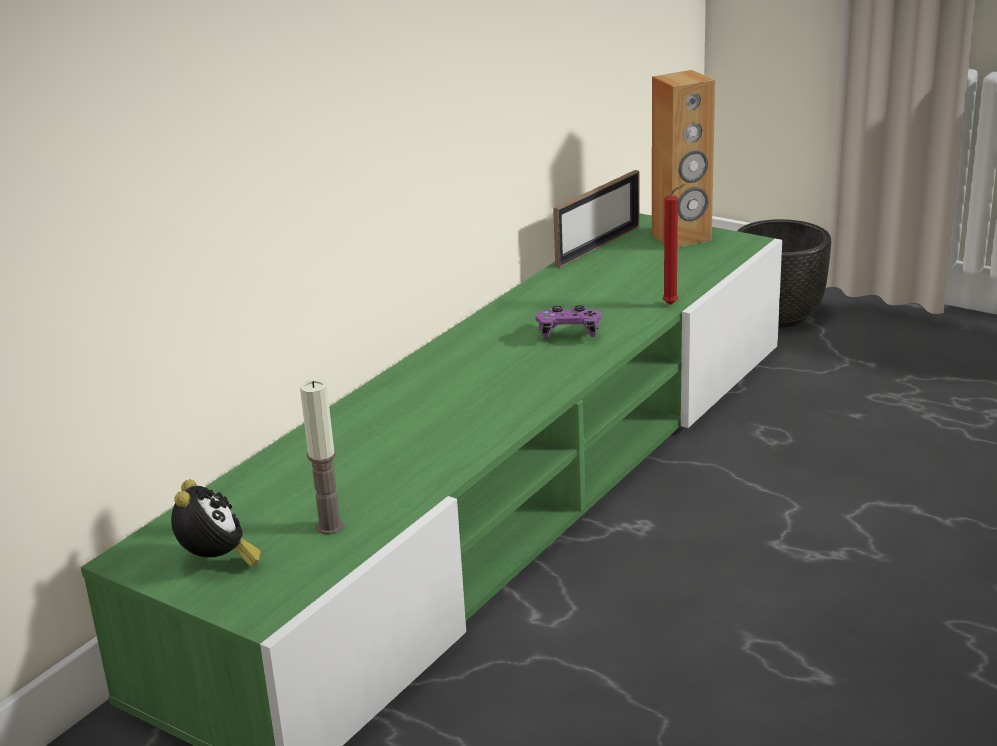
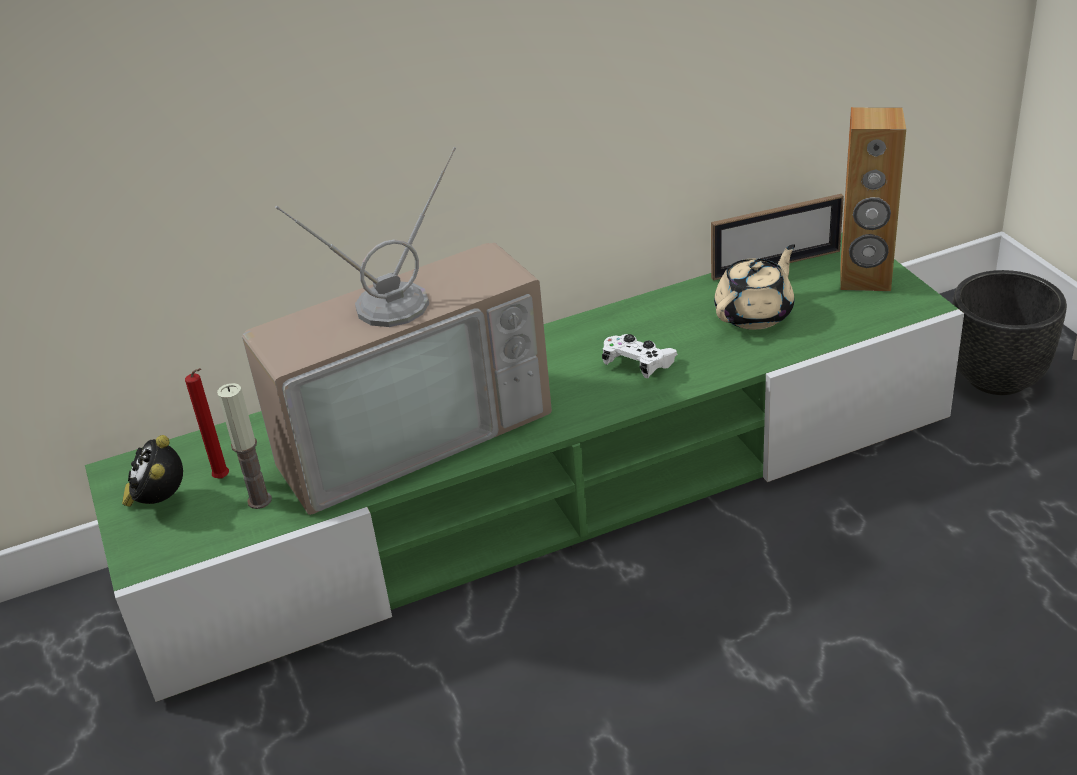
camera: 35 degrees right, 10 degrees up
alarm clock [171,480,261,567] -> alarm clock turned 150 degrees clockwise [122,435,183,507]
purple game controller [535,305,602,339] -> white game controller [602,334,678,378]
red candle [663,184,685,305] -> red candle moved to [185,368,229,478]
none -> television [242,147,552,515]
none -> beige teapot [714,244,795,330]

